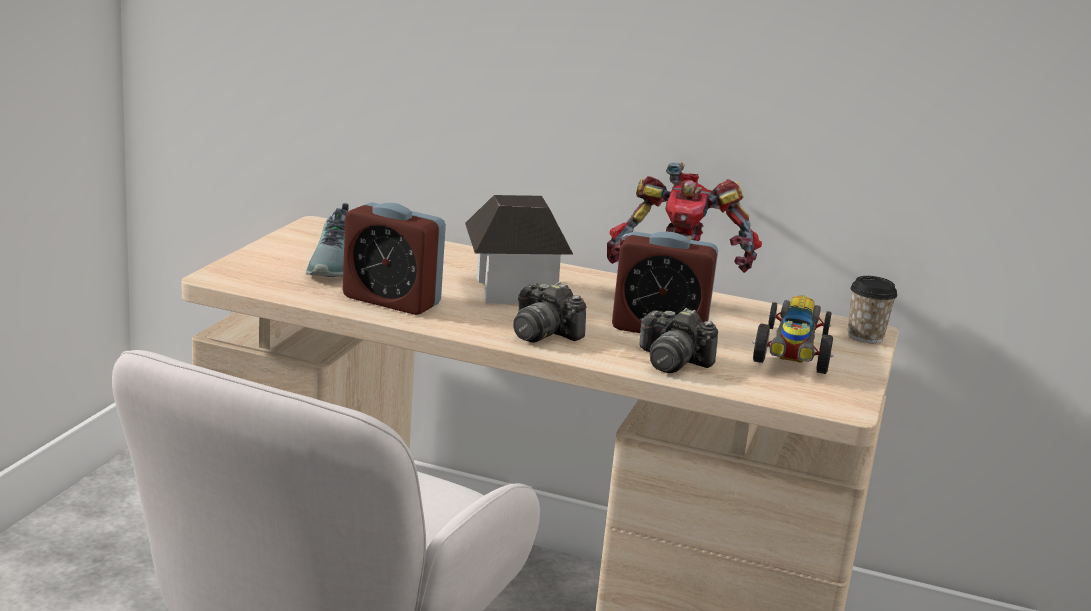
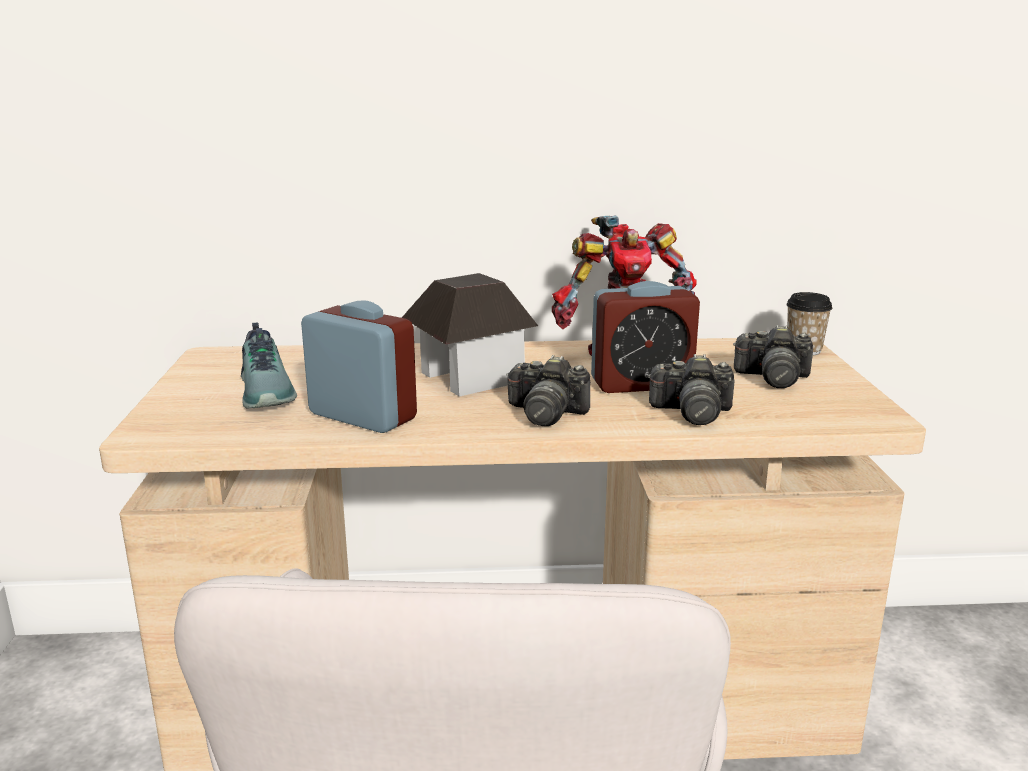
camera: 20 degrees left, 0 degrees up
alarm clock [343,202,446,315] -> alarm clock turned 150 degrees counterclockwise [301,300,417,433]
toy car [753,295,834,374] -> camera [733,325,813,388]

